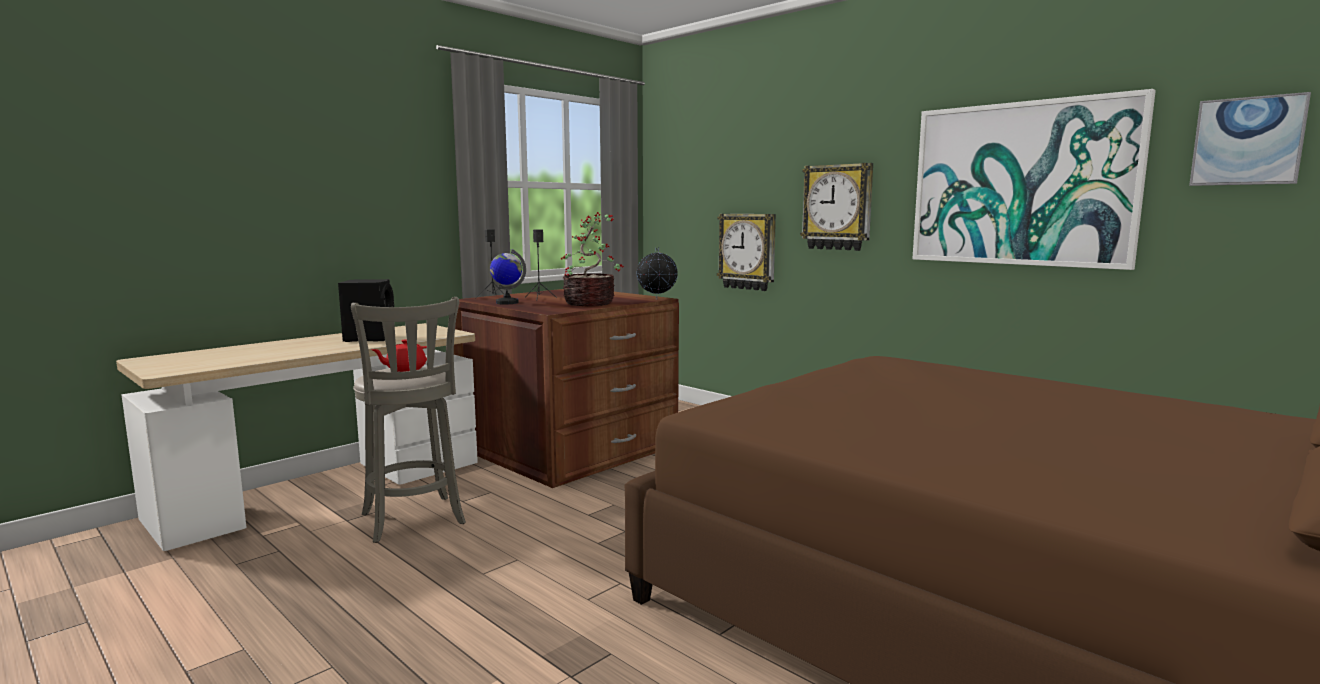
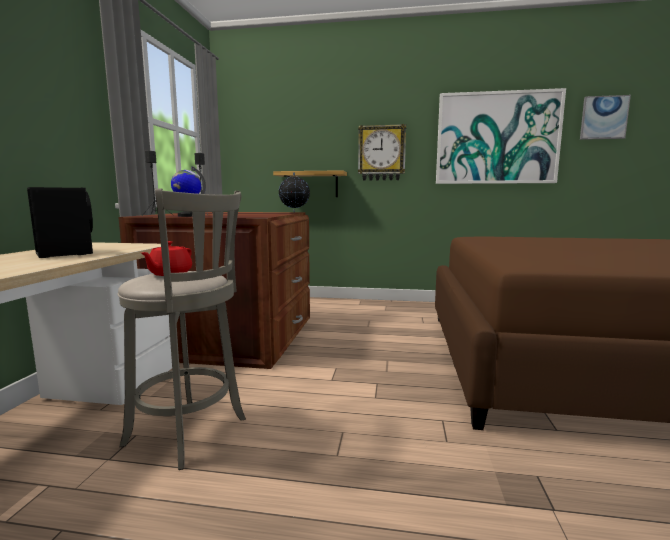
camera: 35 degrees left, 0 degrees up
potted plant [560,212,624,306] -> none
wall clock [717,214,776,291] -> shelf [273,170,347,197]

